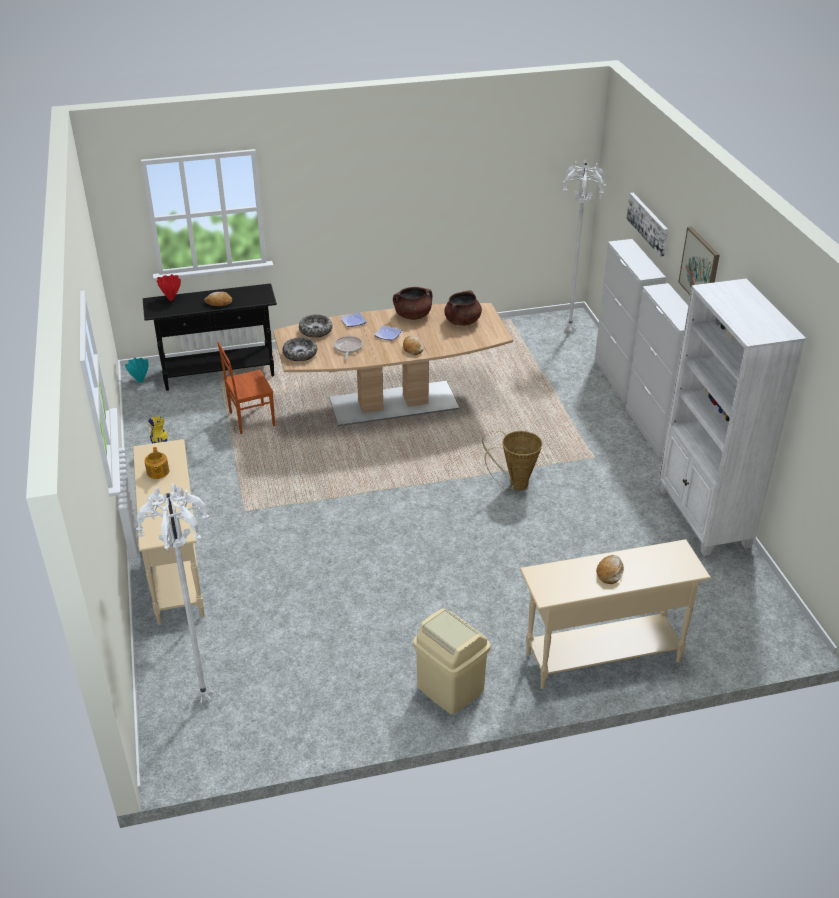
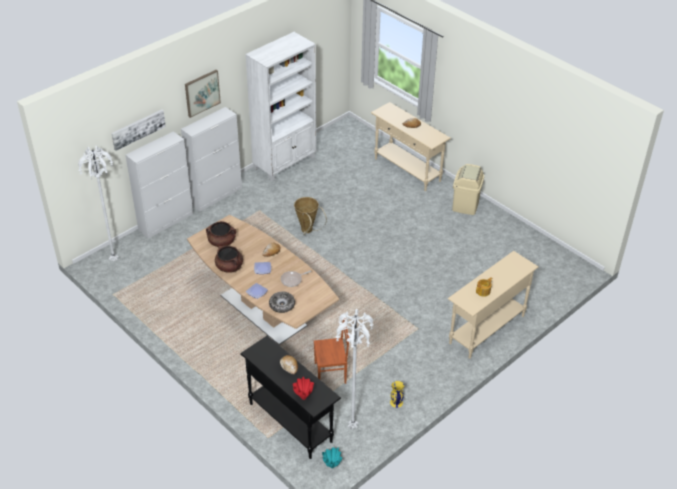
camera: 120 degrees left, 5 degrees up
white floor lamp [136,484,213,704] -> white floor lamp moved to [335,309,374,429]
brown chair [218,342,275,434] -> brown chair turned 45 degrees counterclockwise [314,318,349,384]
bowl [282,337,317,361] -> none

